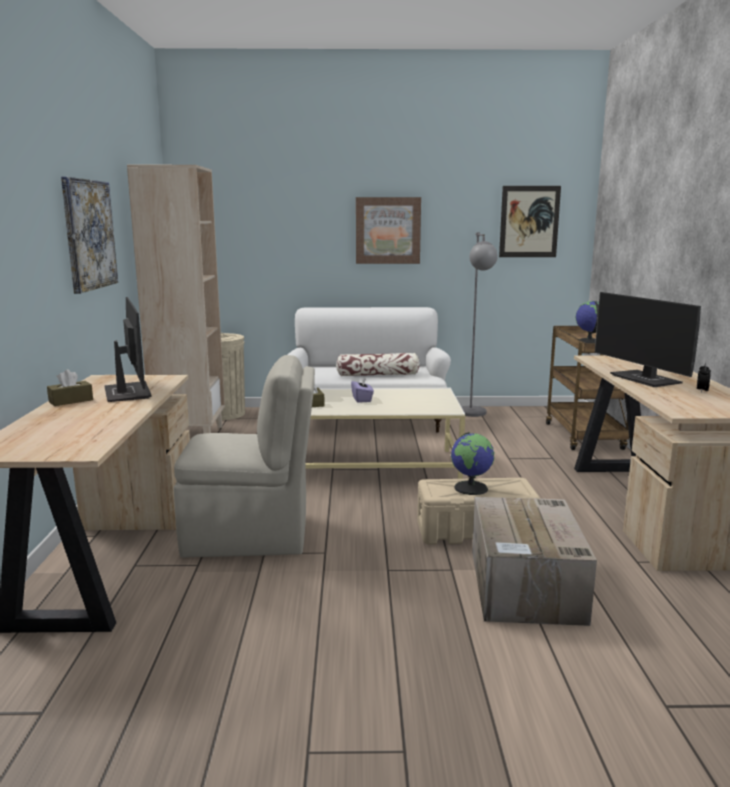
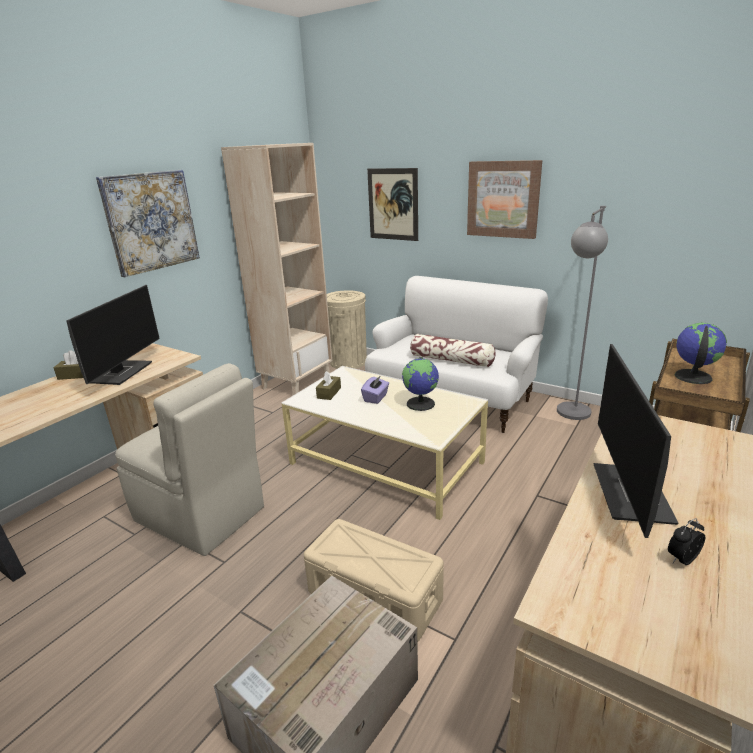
camera: 35 degrees right, 10 degrees up
globe [451,432,495,495] -> globe moved to [402,357,439,411]
picture [499,186,561,257] -> picture moved to [367,168,418,241]

